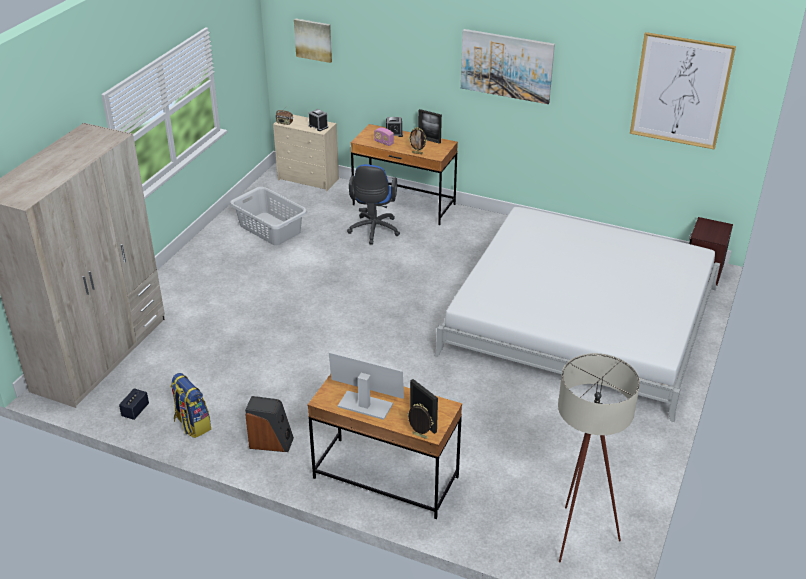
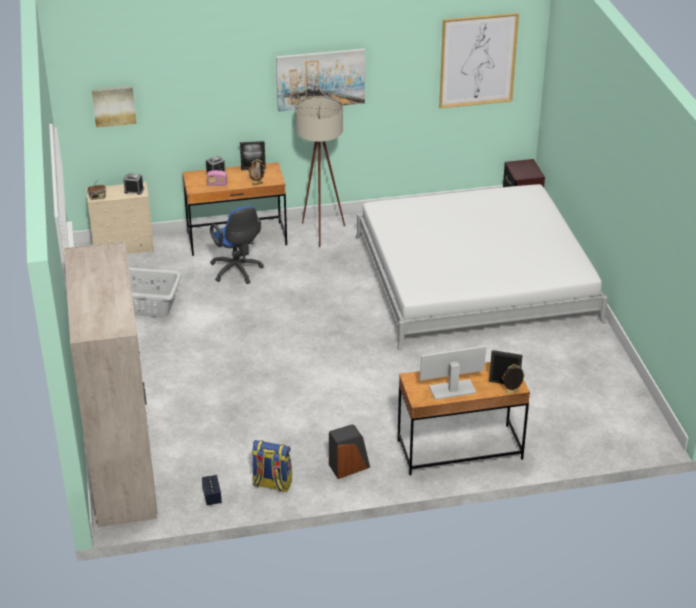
camera: 35 degrees left, 0 degrees up
beige floor lamp [558,353,640,563] -> beige floor lamp moved to [295,96,345,247]

